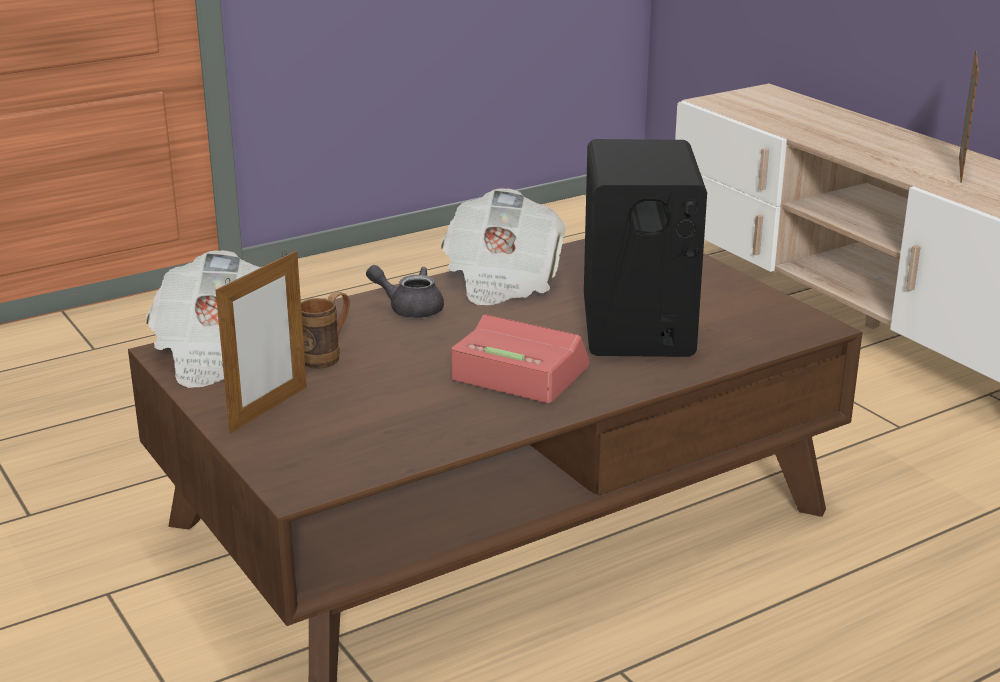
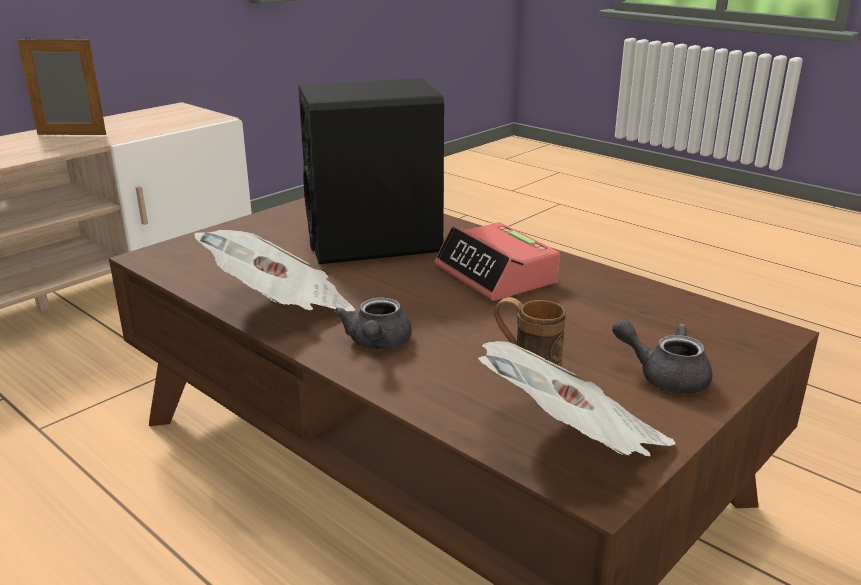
camera: 105 degrees left, 0 degrees up
picture frame [216,251,307,433] -> grey teapot [612,319,712,394]
alarm clock [451,314,590,403] -> alarm clock turned 45 degrees counterclockwise [434,222,560,301]

